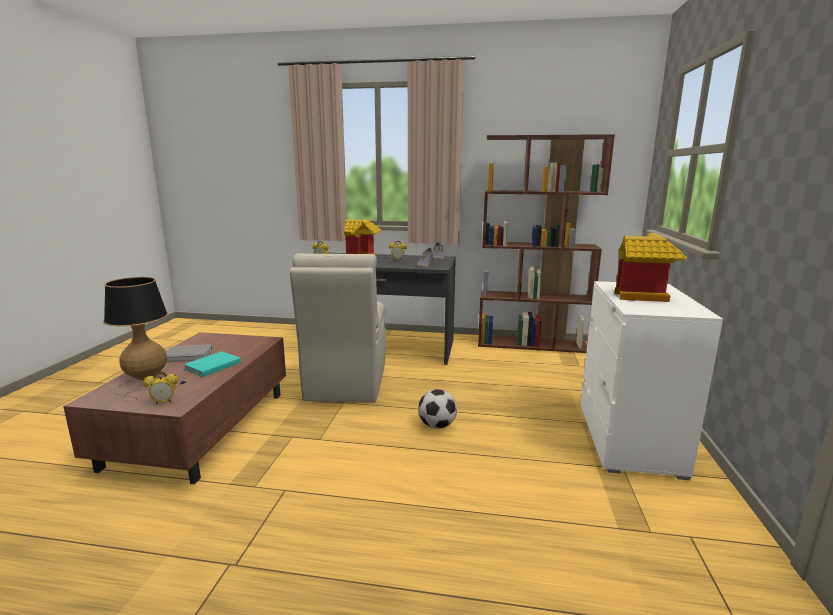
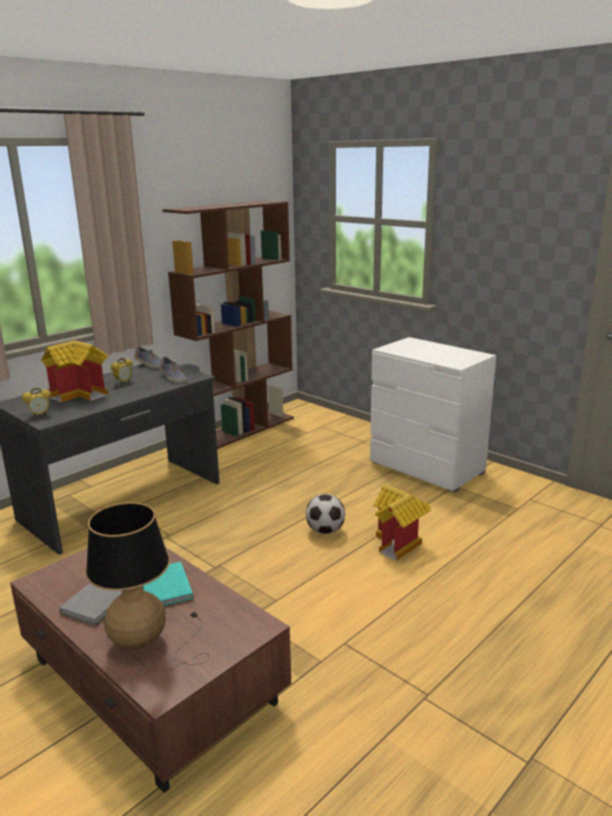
camera: 55 degrees left, 5 degrees up
alarm clock [143,371,178,404] -> none
beige chair [290,253,386,402] -> none
toy house [614,233,687,302] -> toy house moved to [373,484,431,561]

